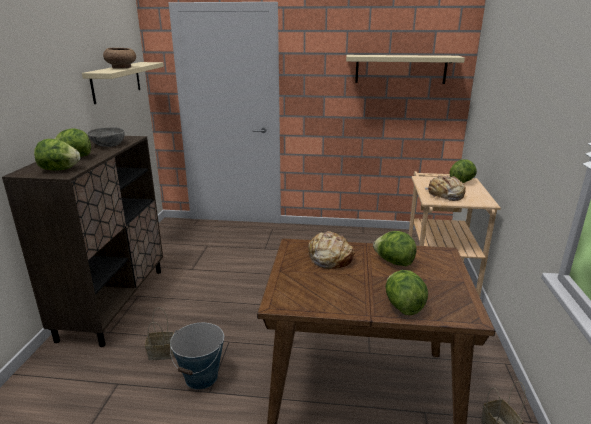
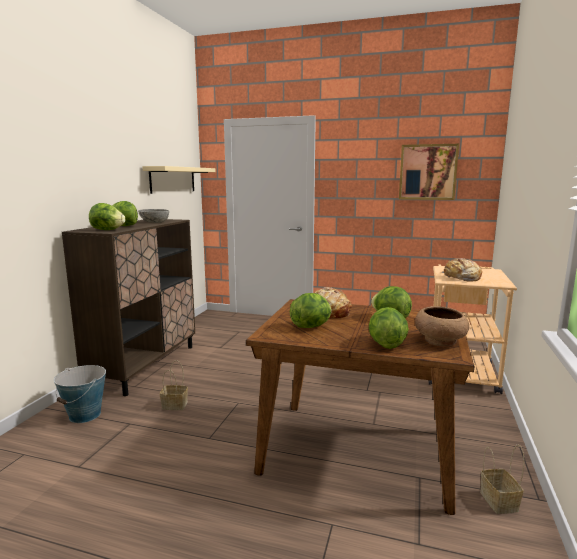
camera: 10 degrees right, 10 degrees down
brown bowl [103,48,136,69] -> brown bowl moved to [415,306,469,346]
bucket [170,323,224,390] -> bucket moved to [54,365,106,423]
beige shelf [346,55,465,84] -> picture [399,144,459,200]
lettuce [449,159,477,183] -> lettuce moved to [290,293,332,328]

